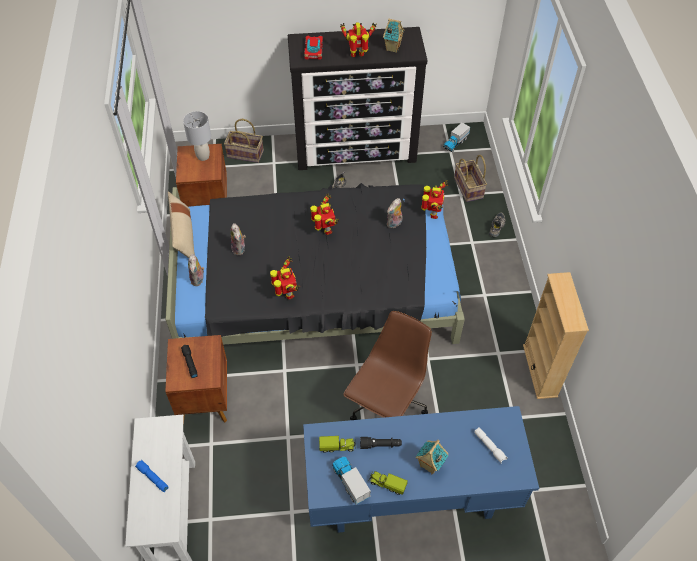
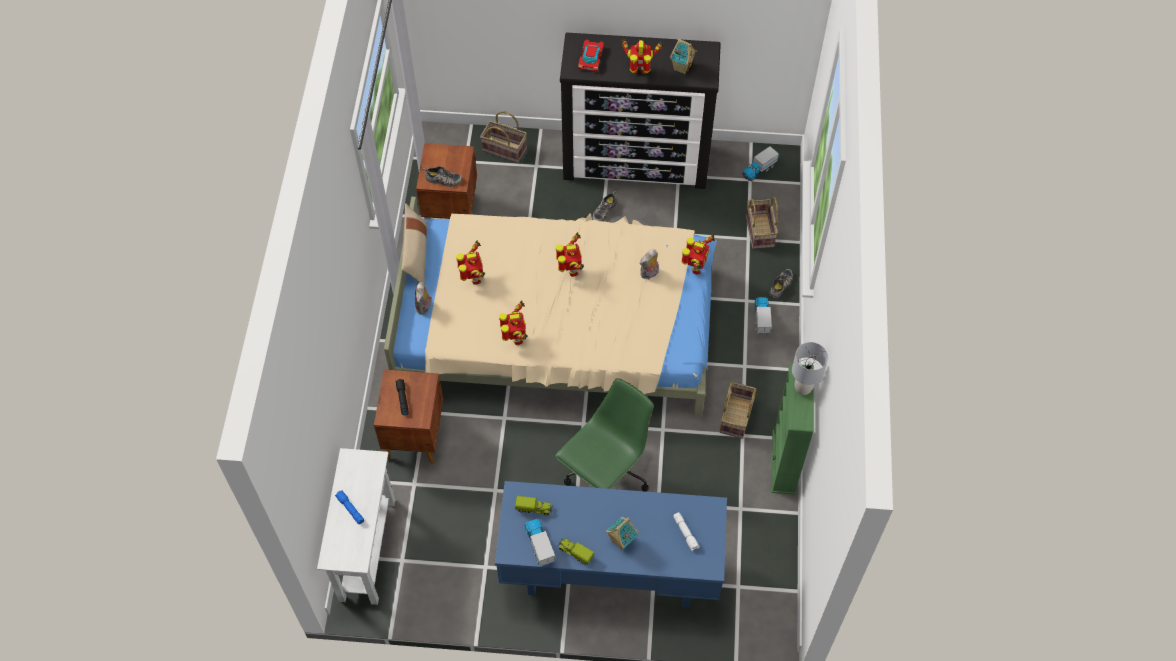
camera: 10 degrees right, 5 degrees up
black bed [165,183,465,345] -> beige bed [384,197,717,418]
grey table lamp [183,111,211,161] -> grey table lamp moved to [792,342,828,395]
plush toy [231,223,246,255] -> toy robot [456,240,485,285]
brown office chair [343,311,432,420] -> green office chair [555,378,653,492]
black flashlight [360,437,402,449] -> none
beige bookcase [523,272,589,399] -> green bookcase [771,364,814,494]
none -> shoe [423,166,463,187]
none -> basket [720,382,757,439]
none -> toy truck [754,297,772,334]

